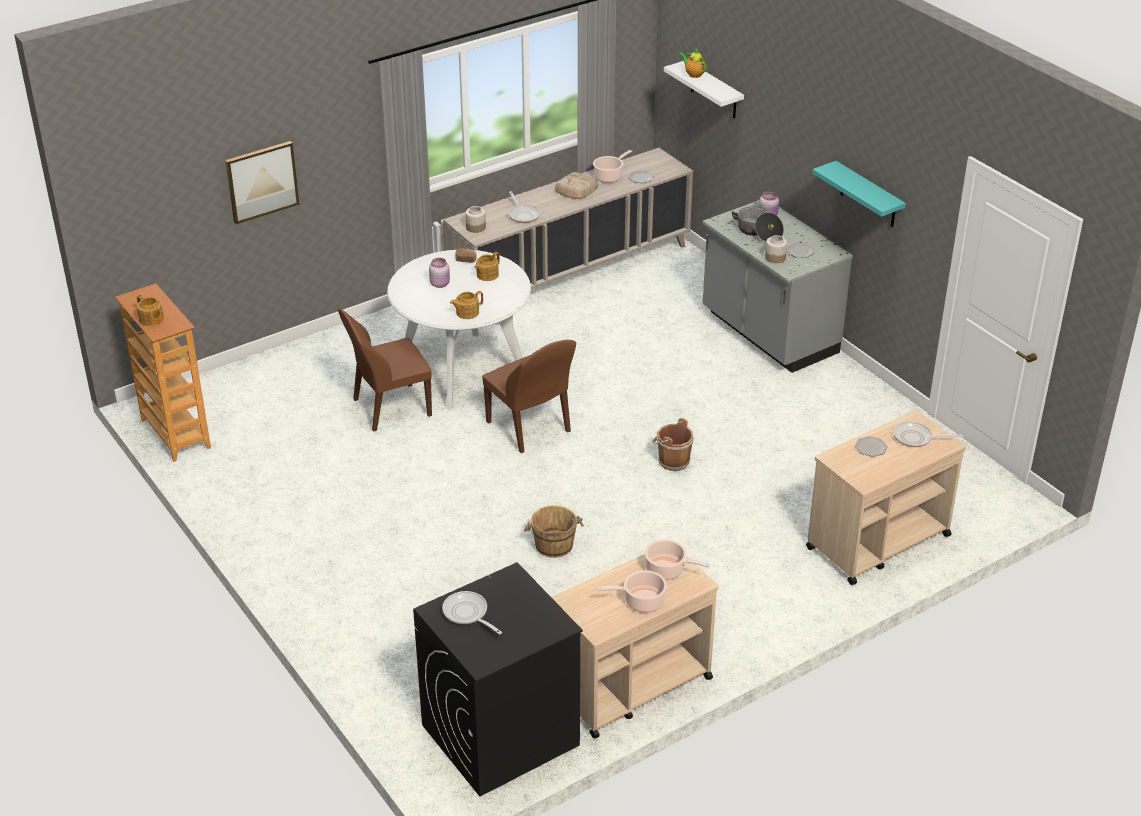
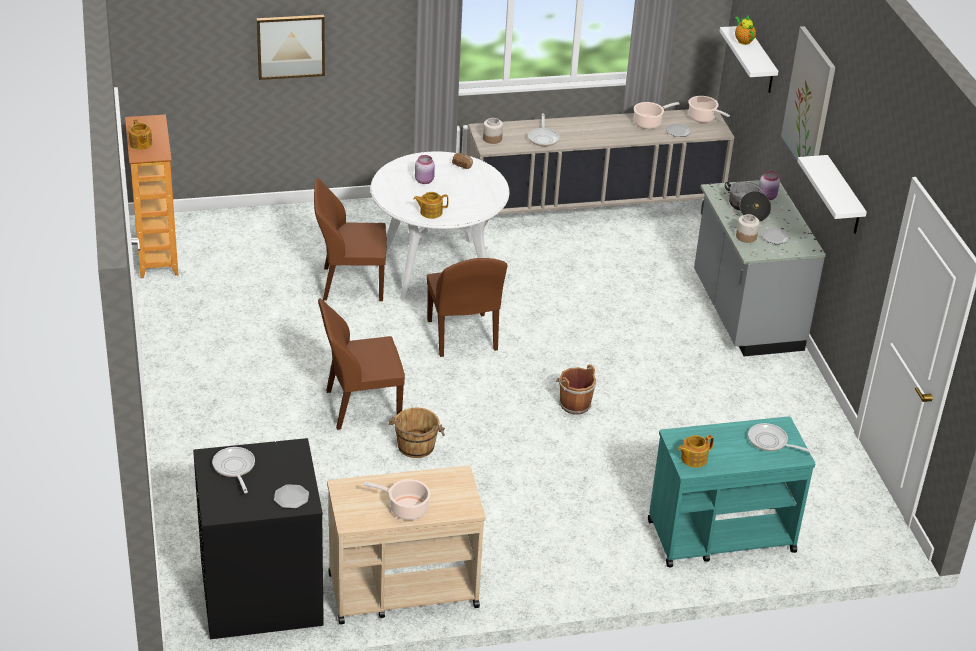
camera: 20 degrees right, 0 degrees up
teapot [475,252,500,281] -> teapot moved to [678,435,714,468]
bread [555,172,598,199] -> none
cooking pot [645,539,710,580] -> cooking pot moved to [688,96,730,123]
beige cart [806,410,966,585] -> turquoise cart [648,416,815,568]
turquoise shelf [812,161,906,227] -> white shelf [797,155,867,234]
plate [855,436,887,457] -> plate moved to [274,484,309,508]
none -> brown chair [318,299,405,430]
none -> picture [781,26,835,161]

